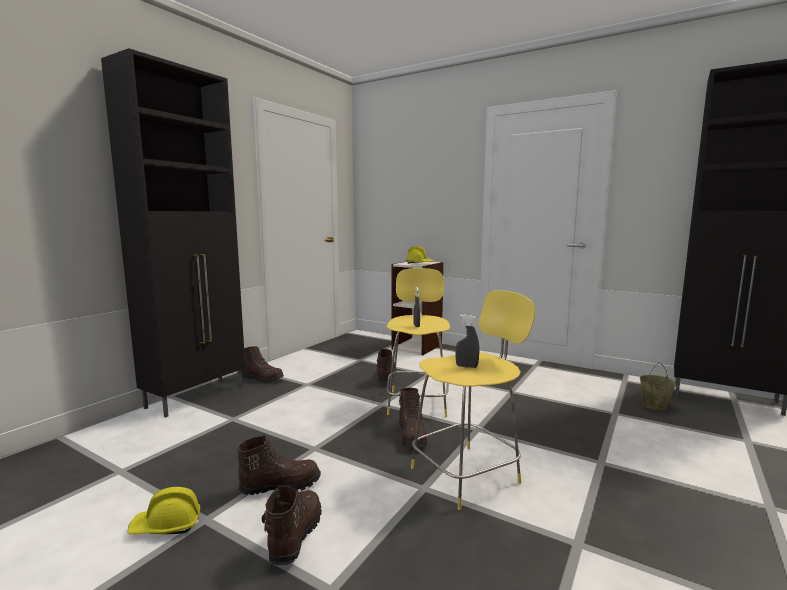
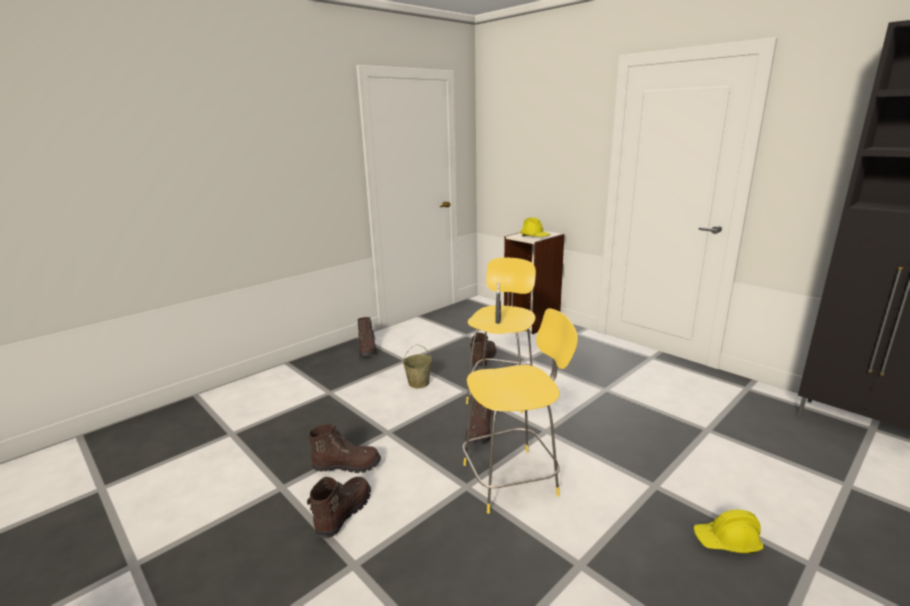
camera: 15 degrees right, 10 degrees up
black cabinet [101,48,245,417] -> none
yellow hard hat [128,487,201,535] -> yellow hard hat moved to [693,510,763,554]
brown boot [241,346,284,383] -> brown boot turned 45 degrees clockwise [358,317,377,357]
grey spray bottle [455,314,479,368] -> none
beige bucket [640,362,676,411] -> beige bucket moved to [403,344,432,388]

